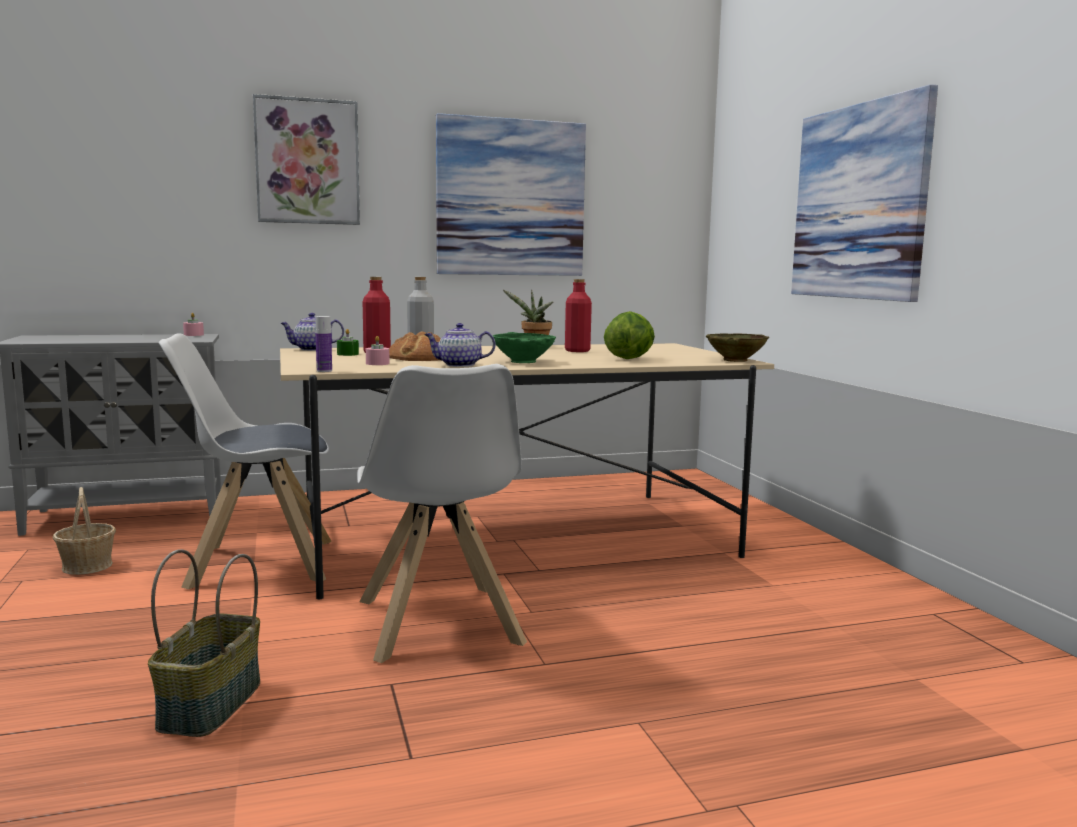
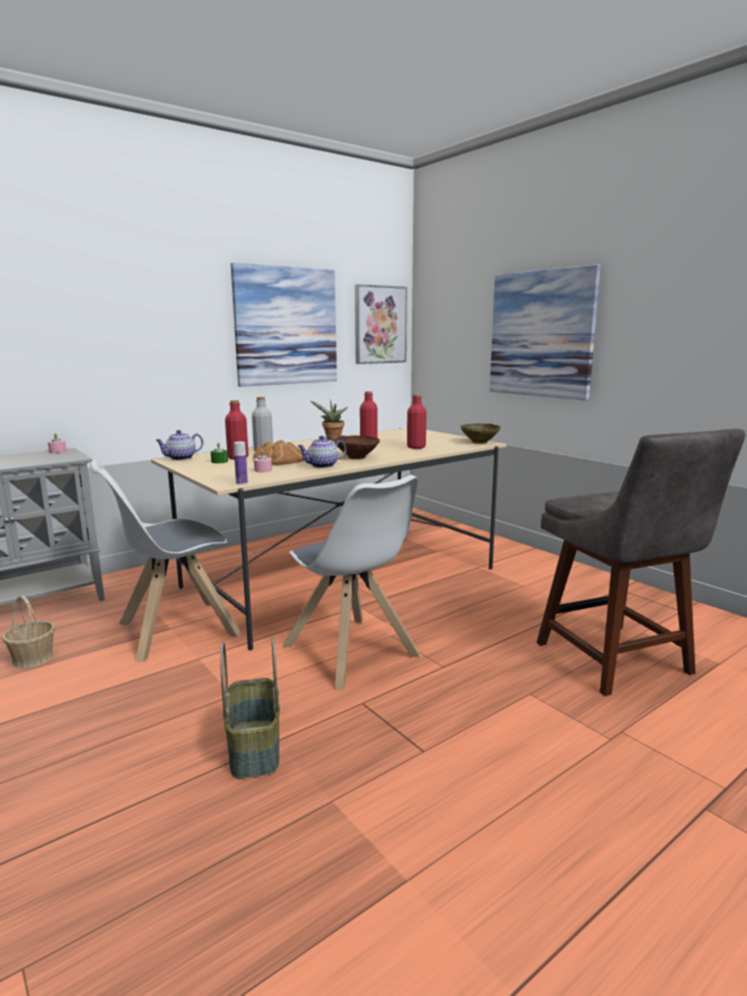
camera: 20 degrees left, 5 degrees up
picture [253,94,360,225] -> picture moved to [355,284,407,364]
green bowl [492,332,556,363] -> brown bowl [334,435,380,459]
lettuce [604,311,655,359] -> red bottle [407,394,427,449]
none -> grey stool [536,429,745,696]

